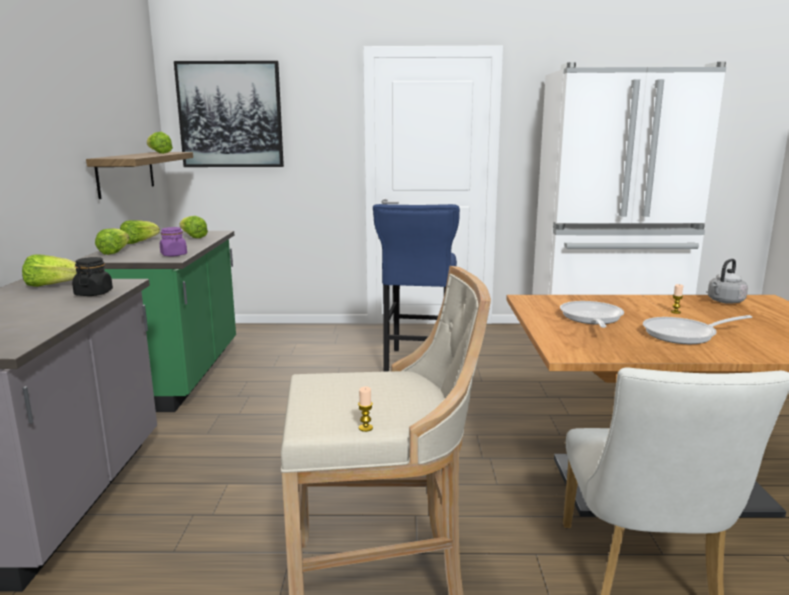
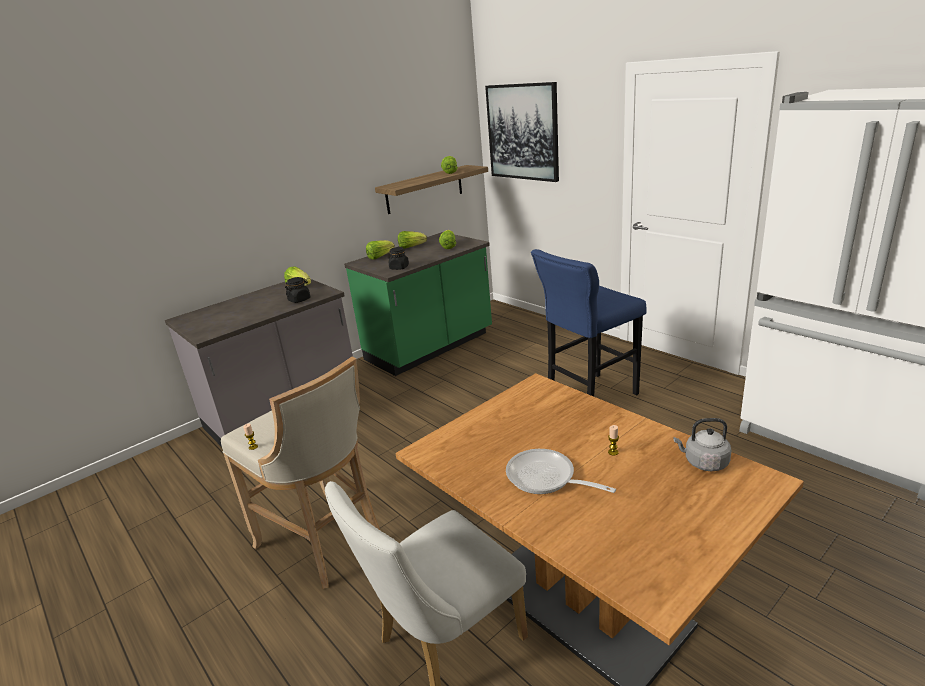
camera: 50 degrees right, 10 degrees up
purple jar [160,227,187,257] -> black jar [389,247,409,270]
frying pan [560,301,624,328] -> none

